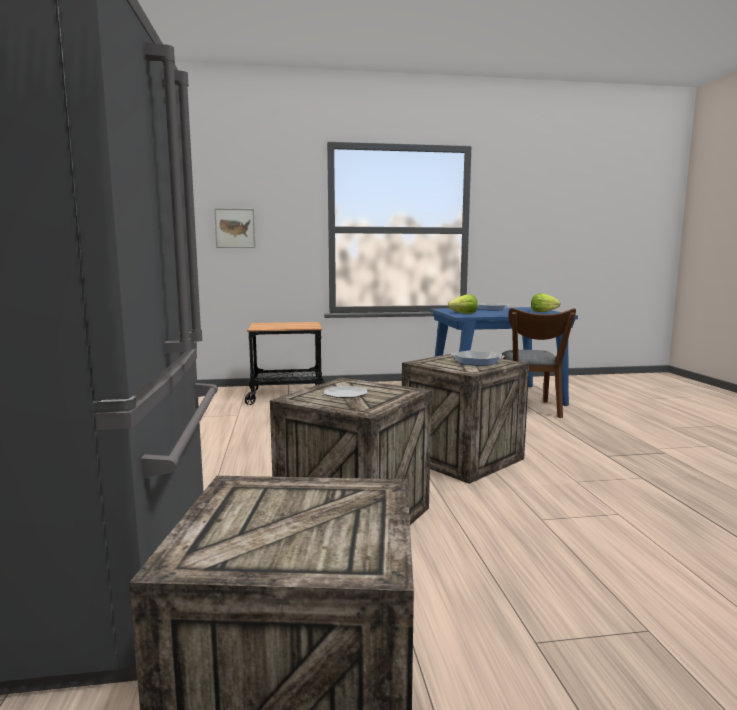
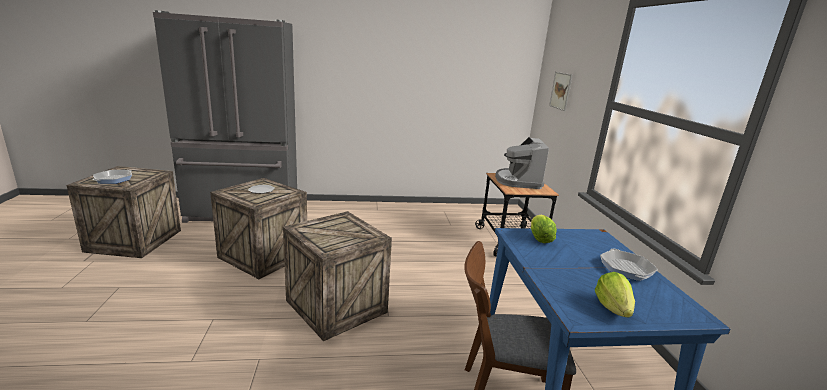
camera: 90 degrees right, 10 degrees up
frying pan [451,351,505,366] -> frying pan moved to [92,170,132,184]
none -> coffee machine [495,137,549,189]

